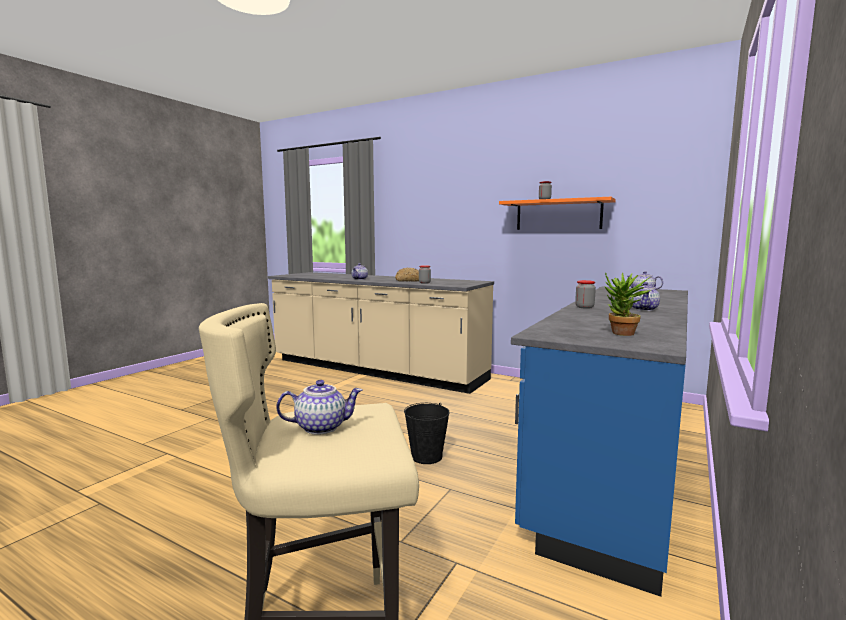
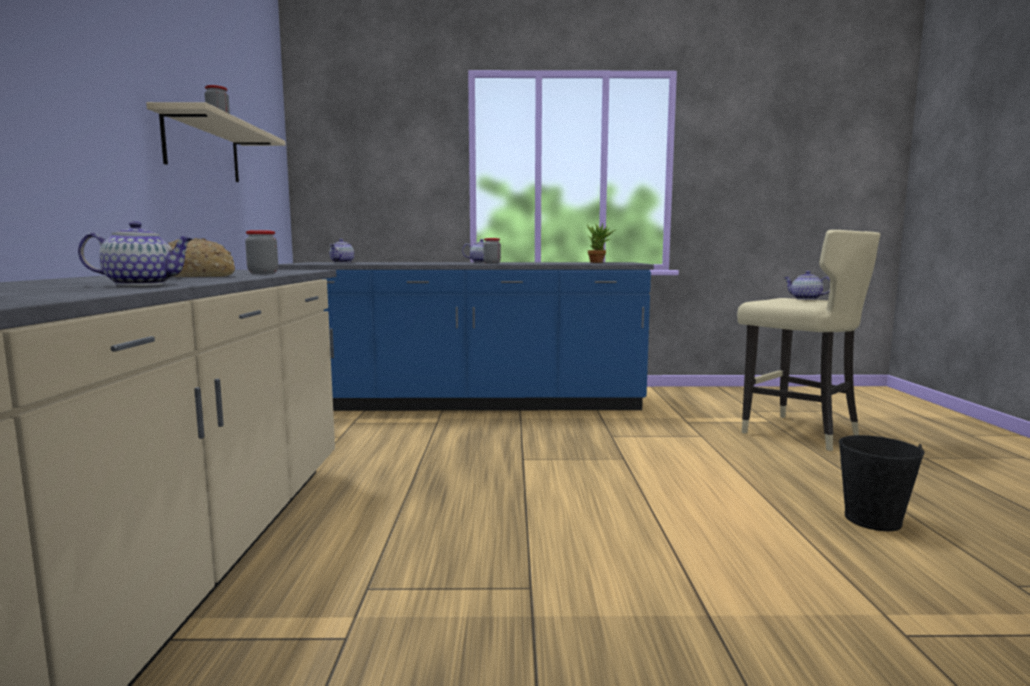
camera: 120 degrees left, 0 degrees up
black bucket [404,403,450,464] -> black bucket moved to [839,435,925,531]
orange shelf [499,197,616,230] -> beige shelf [146,102,286,182]

